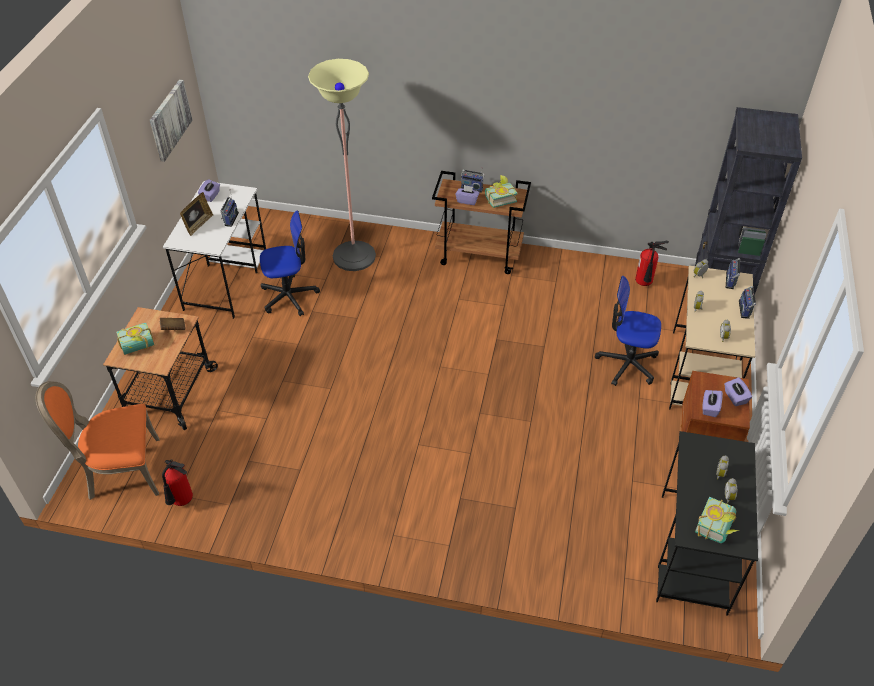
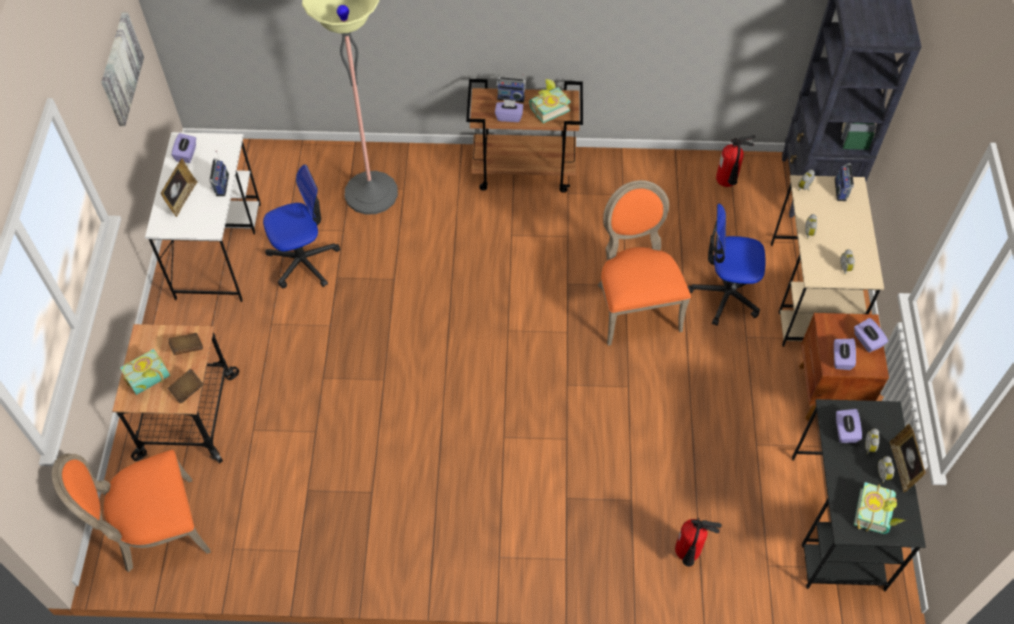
camera: 10 degrees left, 10 degrees up
fire extinguisher [162,459,193,506] -> fire extinguisher moved to [675,518,722,567]
radio [739,286,756,319] -> none
none -> brown book [168,369,204,403]
none -> orange chair [597,180,691,346]
none -> purple tissue box [836,409,862,443]
none -> picture frame [890,424,926,492]

